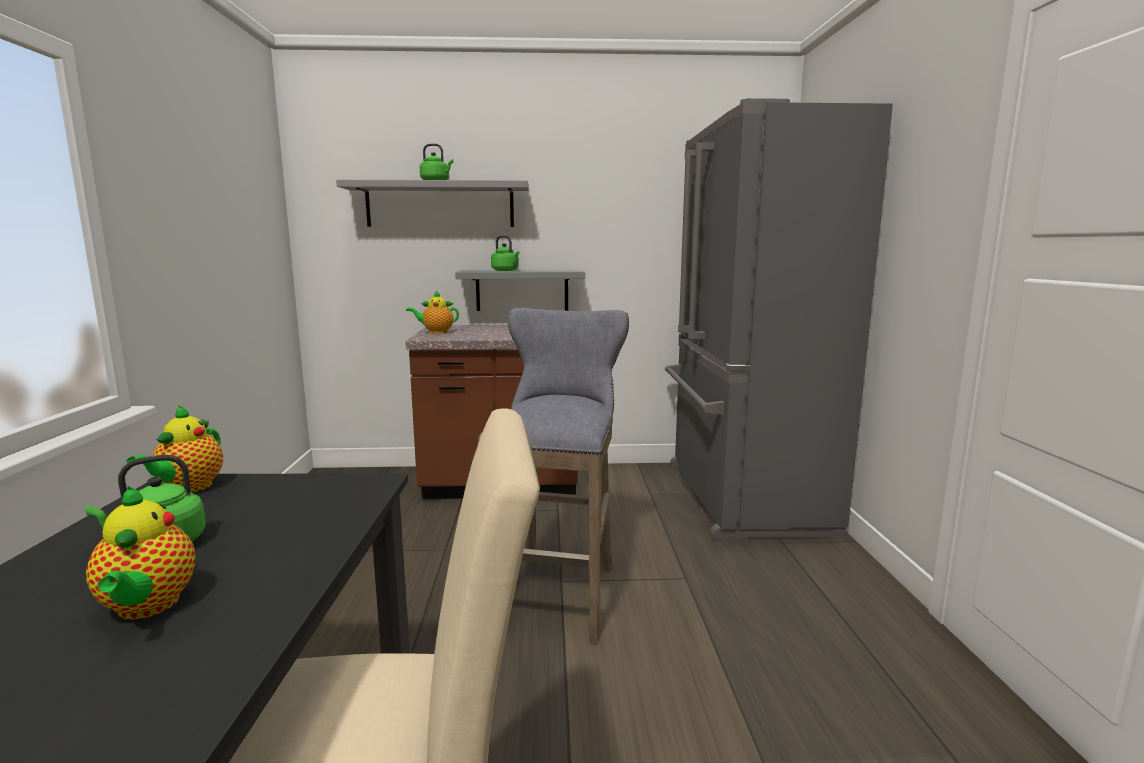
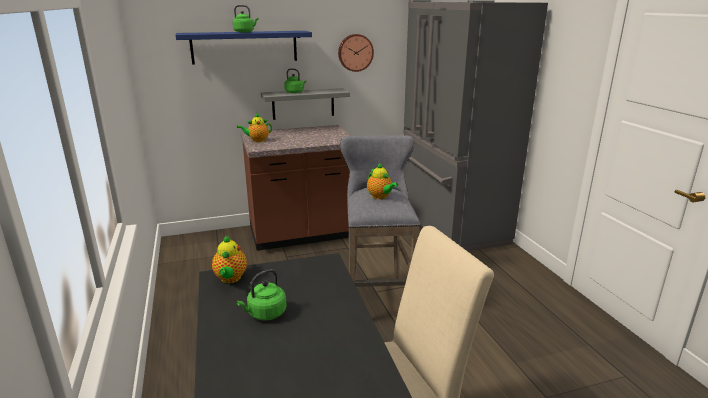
camera: 15 degrees left, 10 degrees up
teapot [86,486,195,620] -> teapot moved to [367,163,398,199]
grey shelf [336,180,529,227] -> blue shelf [176,31,312,65]
none -> wall clock [338,34,374,72]

